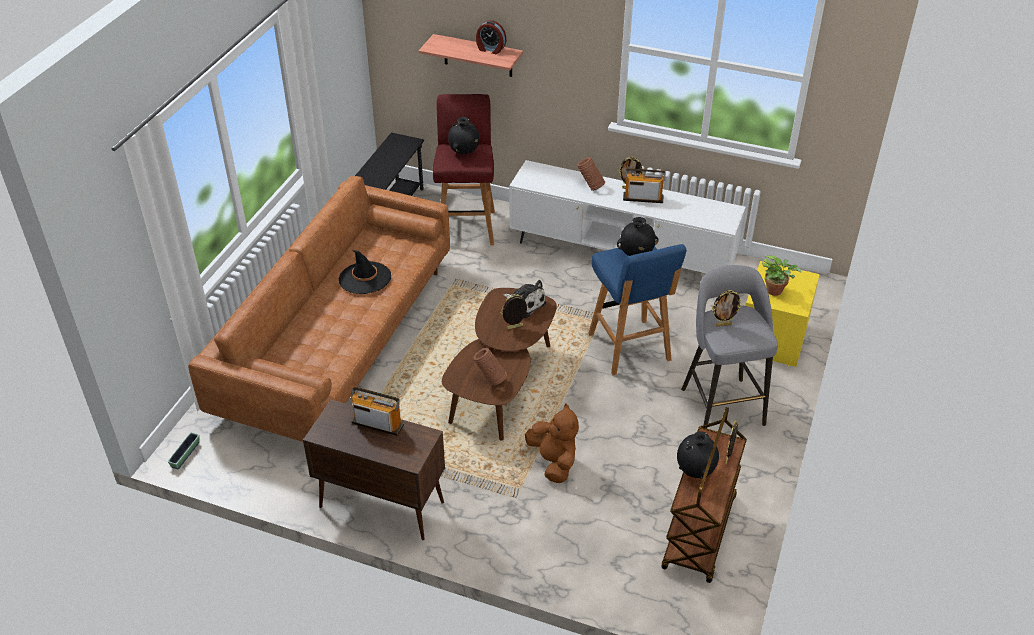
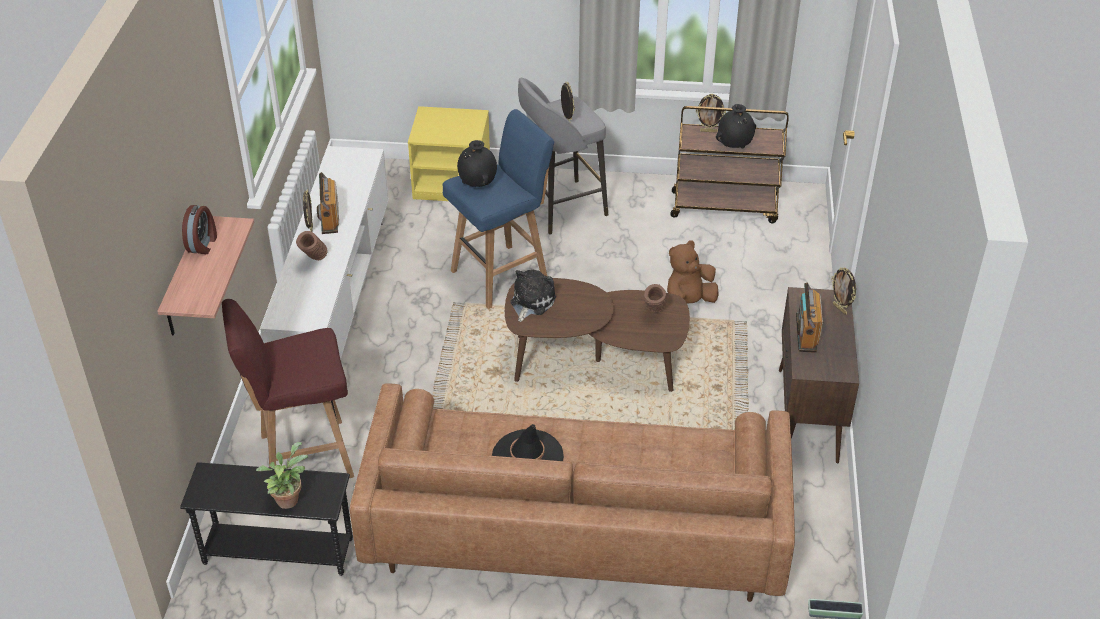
camera: 105 degrees left, 0 degrees up
black vase [448,117,479,154] -> none
picture frame [500,294,528,329] -> picture frame moved to [831,267,856,315]
potted plant [762,255,801,296] -> potted plant moved to [256,442,308,509]

